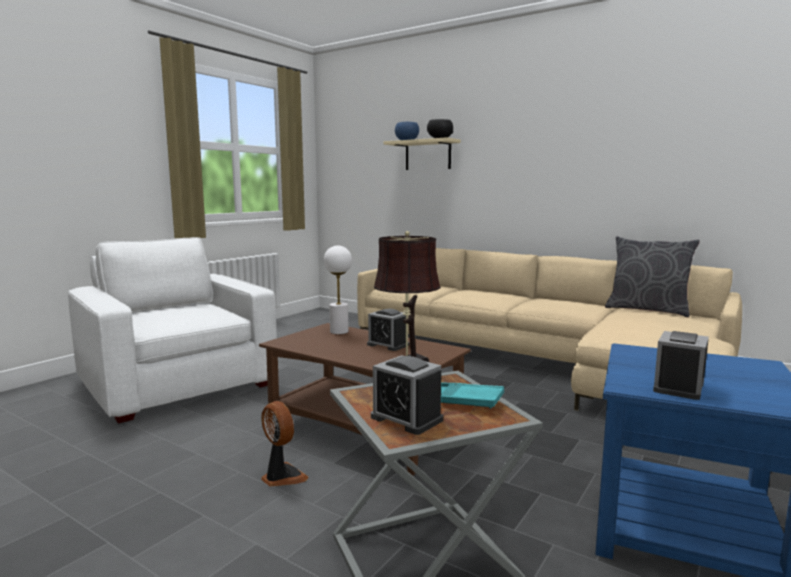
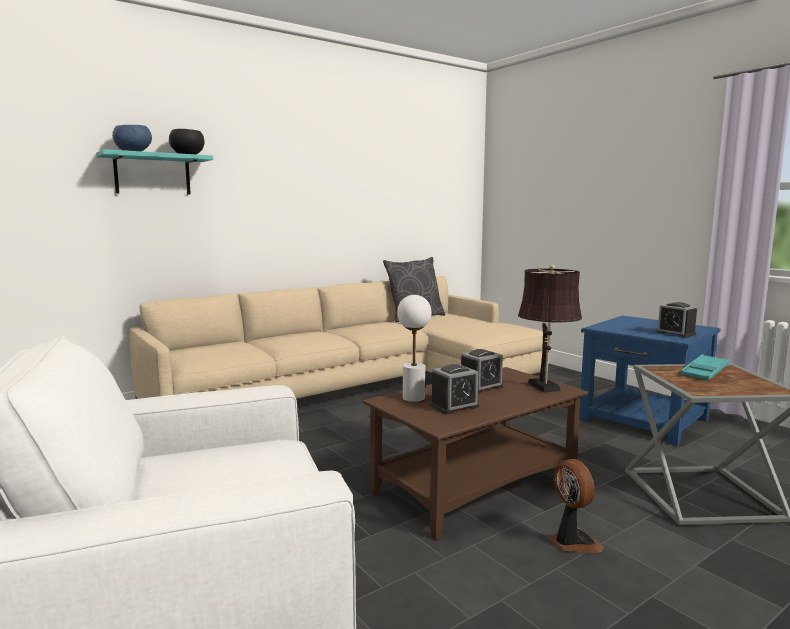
camera: 70 degrees left, 0 degrees up
fan [261,401,309,486] -> fan turned 90 degrees clockwise [550,459,603,553]
alarm clock [371,355,443,435] -> alarm clock moved to [430,364,479,414]
beige shelf [383,137,461,170] -> turquoise shelf [96,149,213,195]

